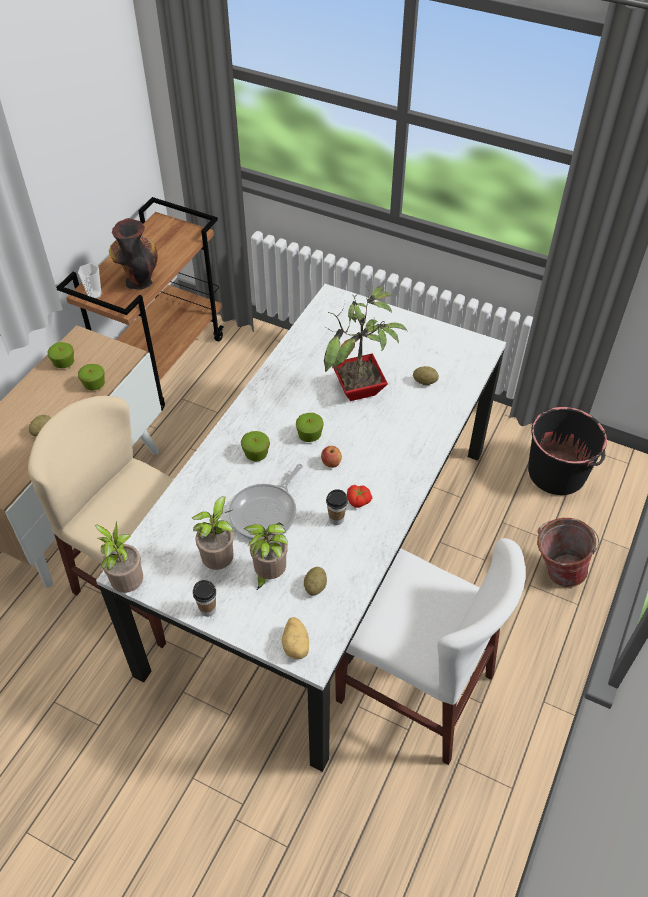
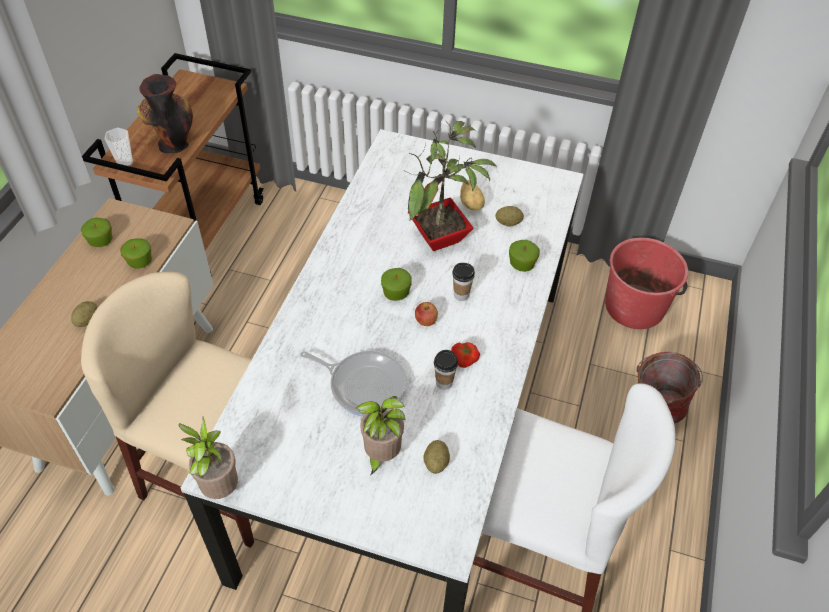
camera: 10 degrees left, 0 degrees up
potted plant [192,497,234,570] -> none
cup [193,580,216,617] -> cup moved to [452,263,475,301]
frying pan [229,464,303,540] -> frying pan turned 90 degrees counterclockwise [300,351,408,417]
apple [241,431,270,461] -> apple moved to [509,240,540,272]
potato [282,617,309,659] -> potato moved to [460,180,485,210]
black bucket [528,407,607,495] -> red bucket [605,238,688,329]

